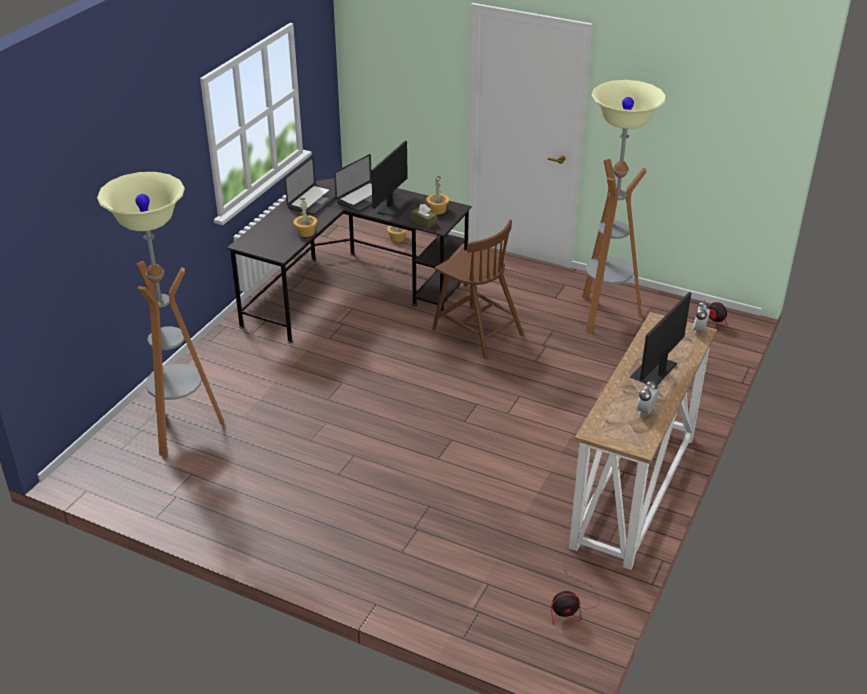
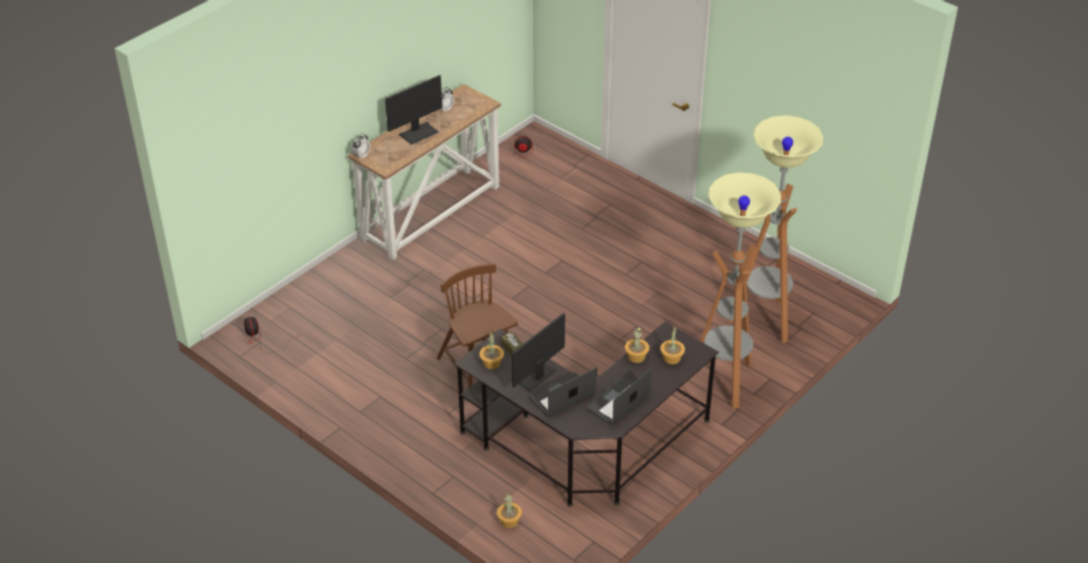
camera: 165 degrees left, 5 degrees up
floor lamp [582,80,666,334] -> floor lamp moved to [700,172,781,408]
none -> potted plant [660,326,685,364]

